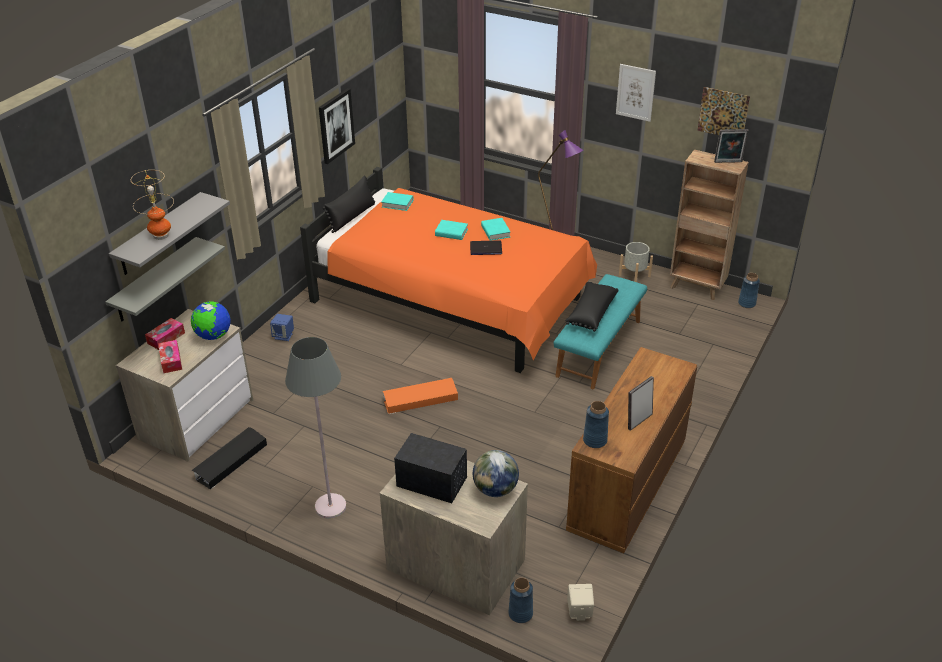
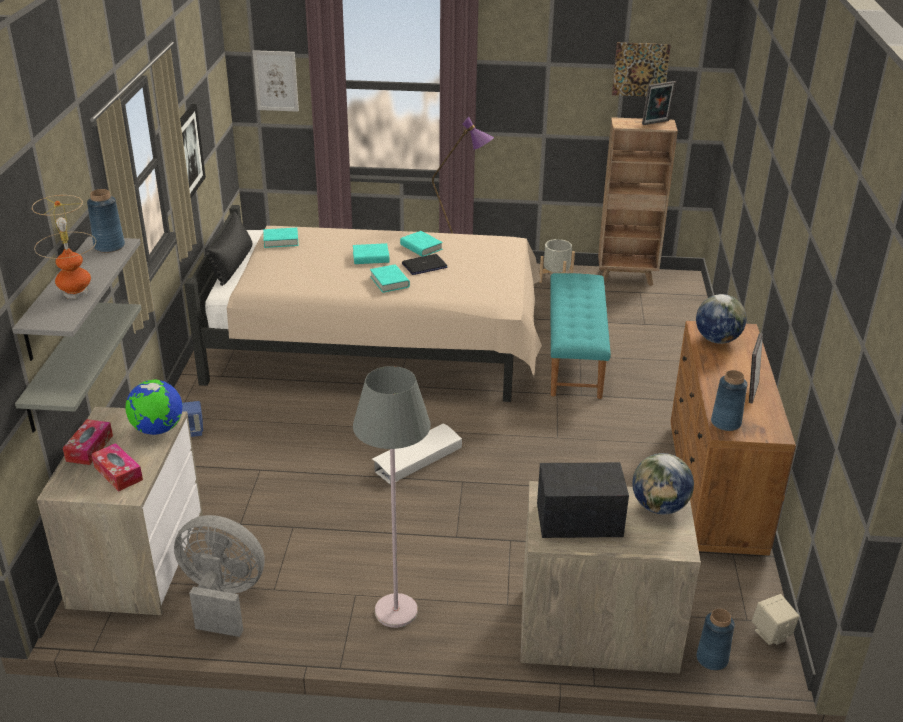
camera: 25 degrees left, 5 degrees down
black storage box [191,427,267,490] -> grey fan [174,515,265,637]
orange bed [300,167,597,373] -> beige bed [184,205,542,402]
orange storage box [383,378,458,414] -> white storage box [372,423,462,485]
black pillow [565,282,619,332] -> none
picture [616,64,656,122] -> picture moved to [252,50,299,112]
blue vase [738,273,760,308] -> blue vase moved to [87,189,125,253]
none -> turquoise book [370,264,410,293]
none -> globe [696,294,746,344]

